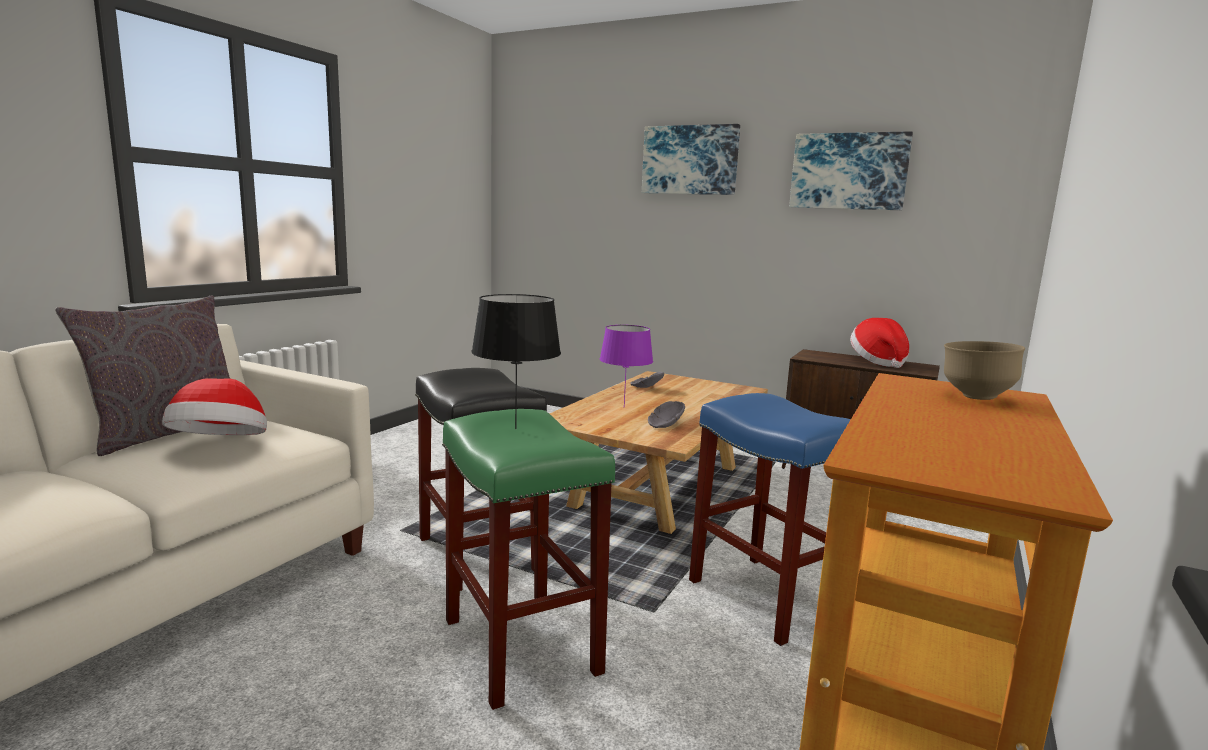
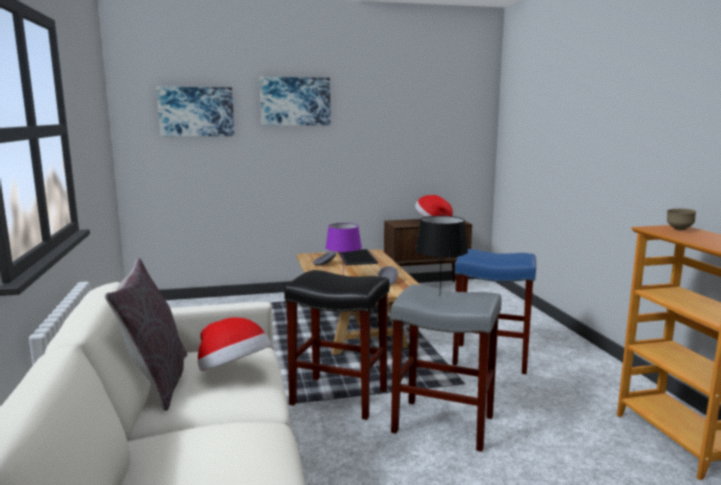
camera: 40 degrees left, 0 degrees up
green stool [442,409,615,710] -> grey stool [391,284,502,452]
picture [789,131,913,210] -> picture moved to [156,87,234,137]
none -> tray [338,249,378,265]

